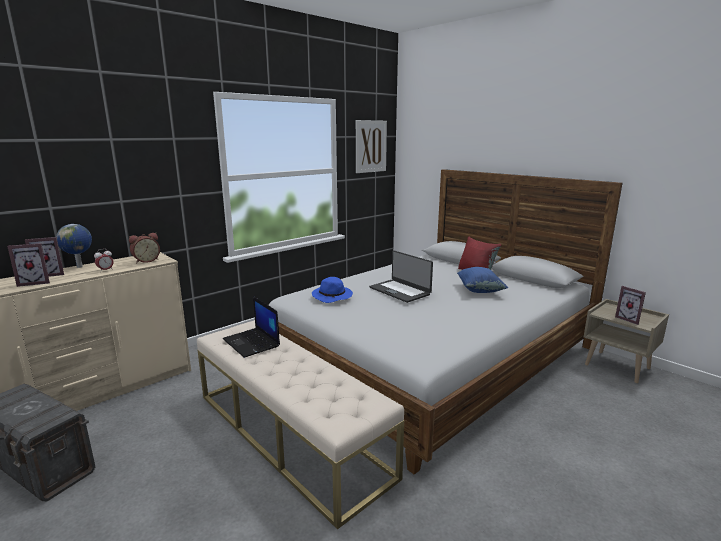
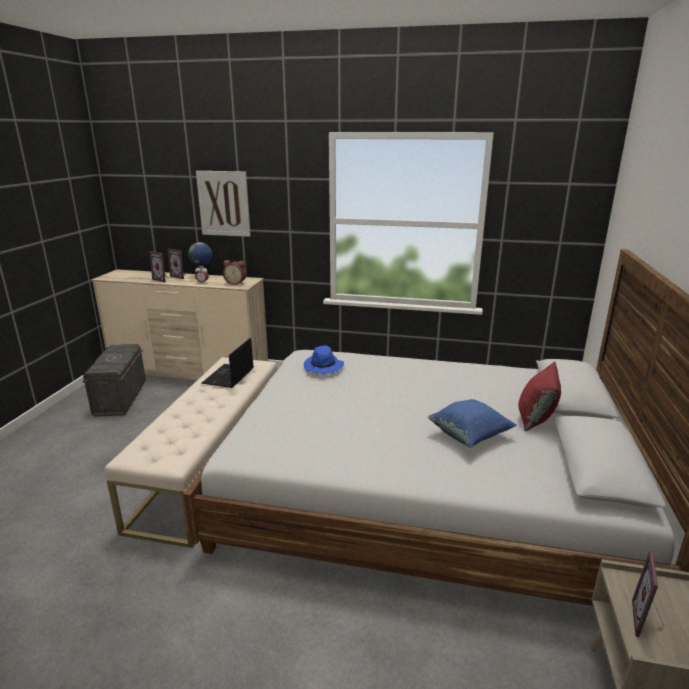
camera: 55 degrees right, 5 degrees up
picture [356,120,387,173] -> picture moved to [196,171,251,237]
laptop [369,250,433,303] -> none

